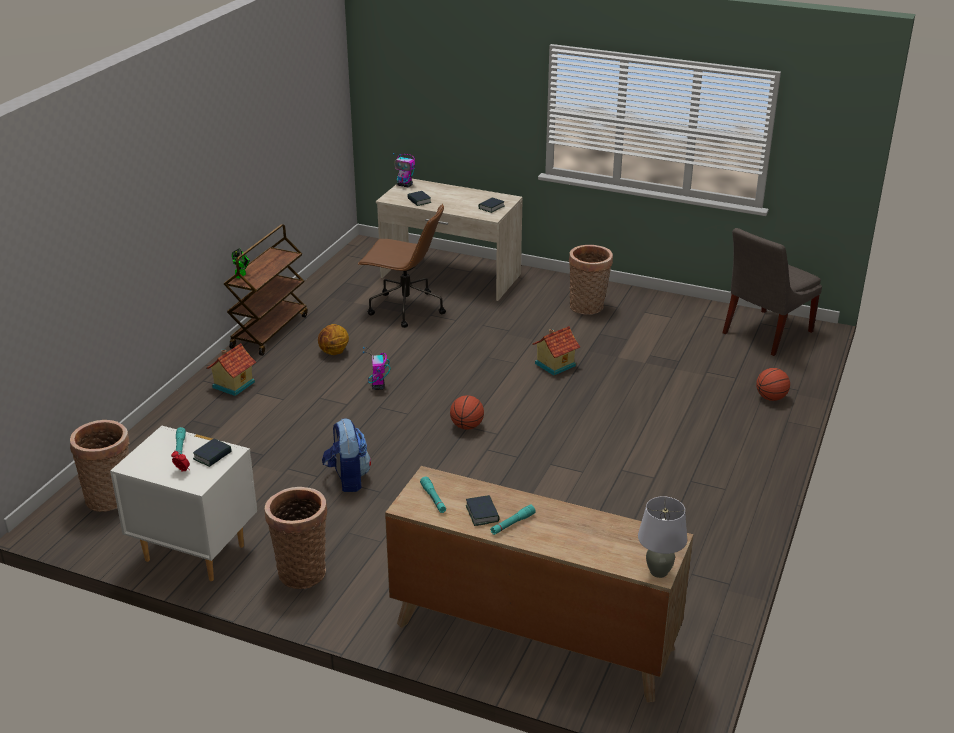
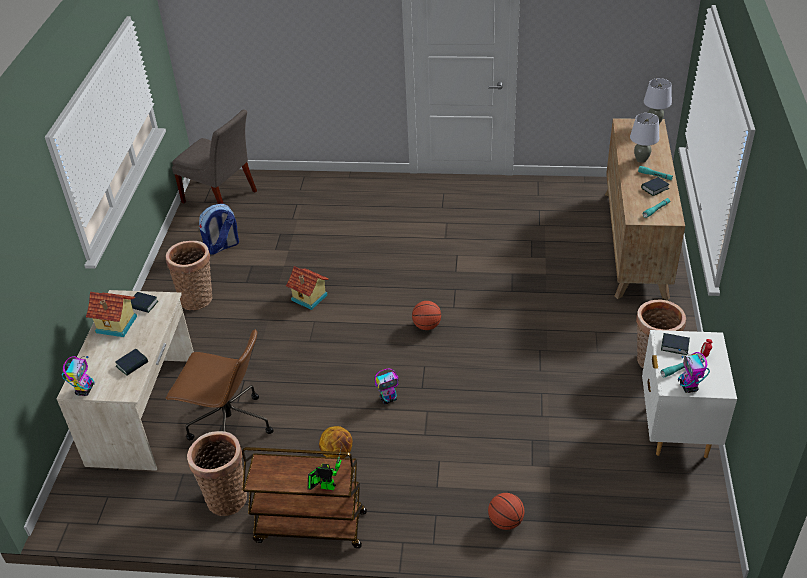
camera: 105 degrees left, 10 degrees up
basket [70,420,130,512] -> basket moved to [187,431,247,516]
toy house [206,343,256,396] -> toy house moved to [86,292,137,337]
backpack [322,419,371,492] -> backpack moved to [199,204,239,255]
brown office chair [358,204,446,328] -> brown office chair turned 105 degrees clockwise [165,329,274,440]
basketball [756,368,790,401] -> basketball moved to [488,493,525,530]
none -> grey table lamp [630,113,659,163]
none -> toy robot [678,349,710,393]

